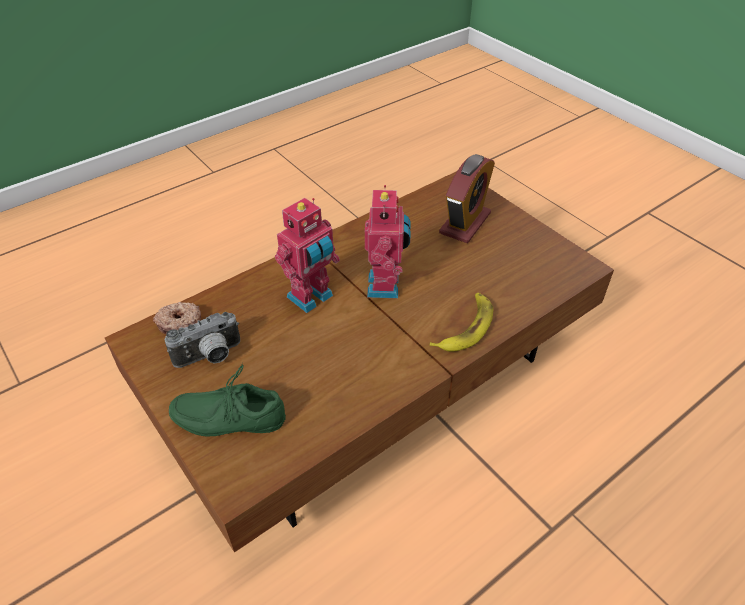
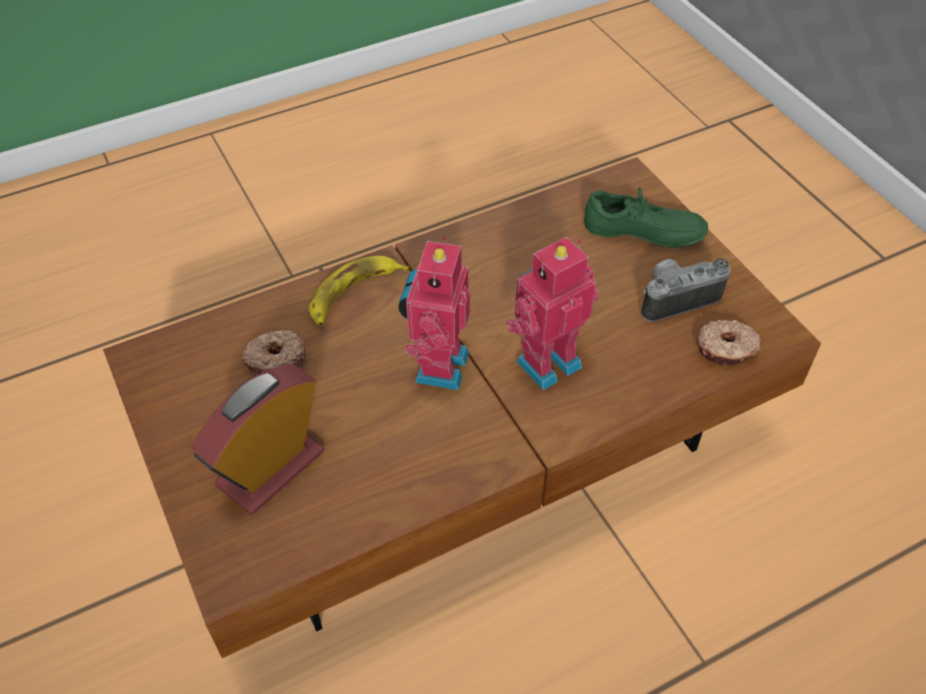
camera: 170 degrees left, 5 degrees up
none -> donut [242,330,306,376]

